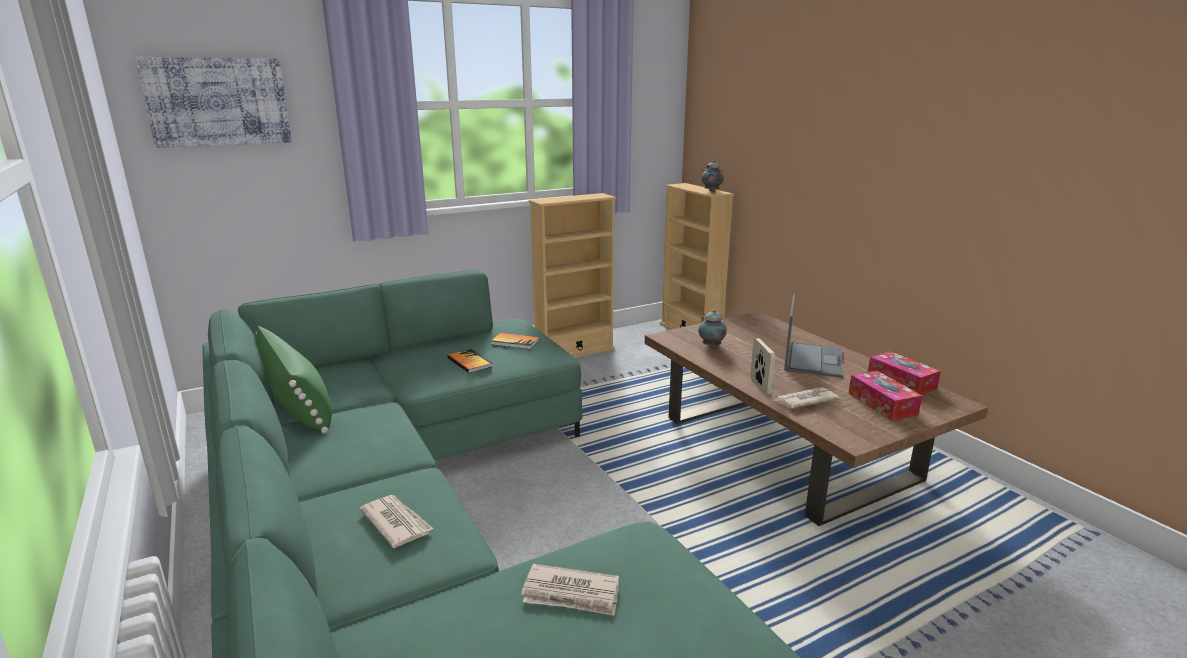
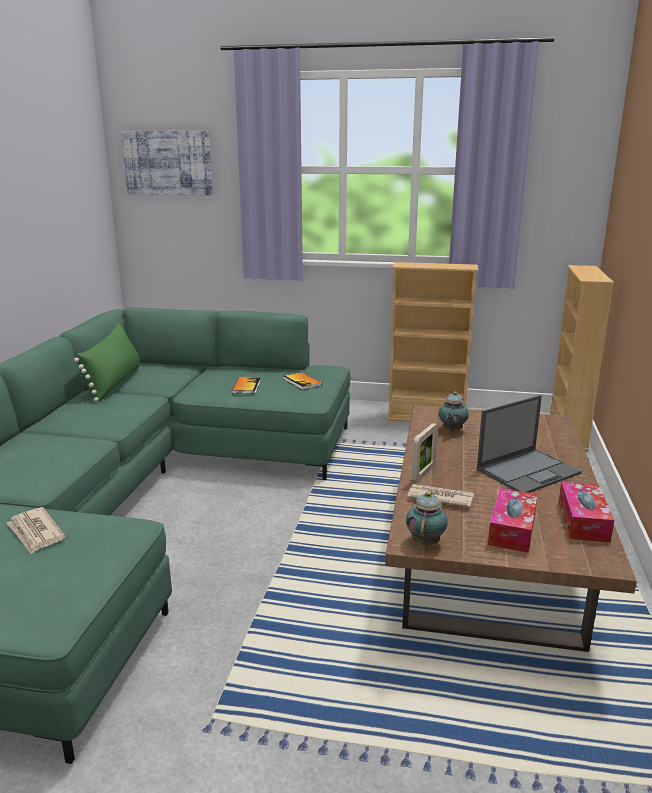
camera: 40 degrees right, 0 degrees up
newspaper [360,495,433,548] -> none
teapot [702,160,724,192] -> teapot moved to [406,491,448,546]

